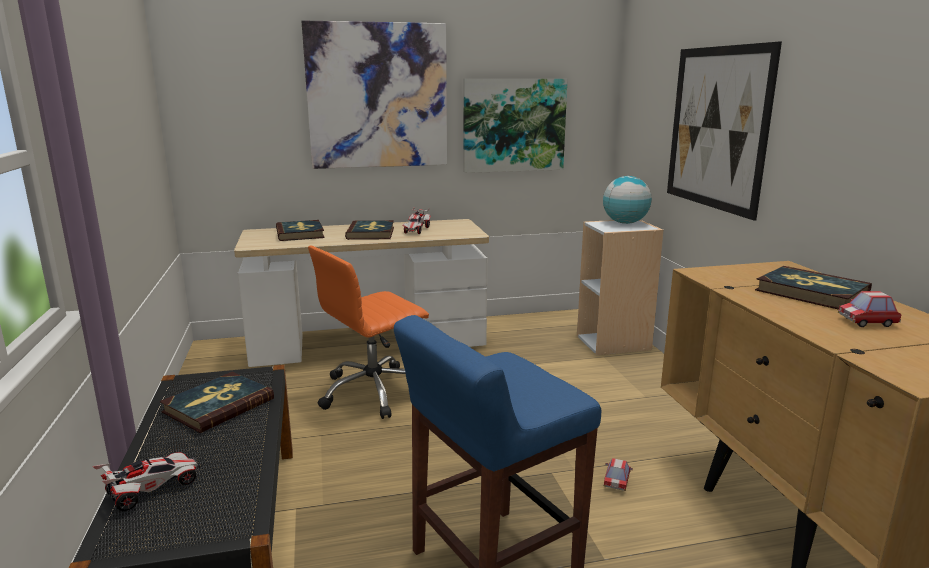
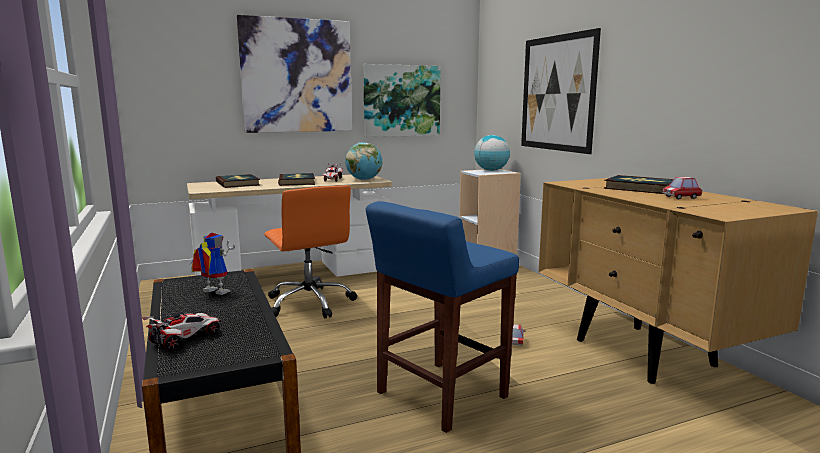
camera: 10 degrees left, 5 degrees down
book [160,372,274,433] -> toy robot [190,233,235,295]
orange office chair [308,246,429,419] -> orange office chair turned 75 degrees counterclockwise [264,185,357,318]
none -> globe [345,142,382,180]

